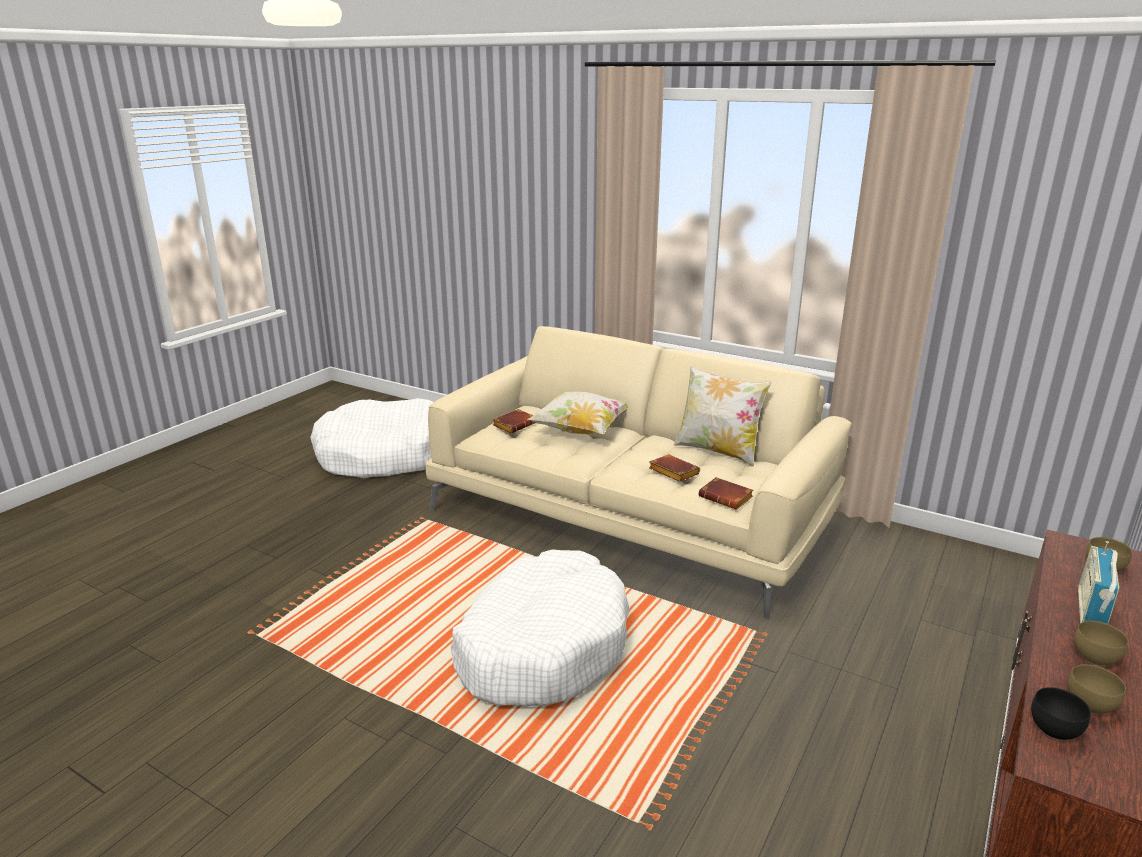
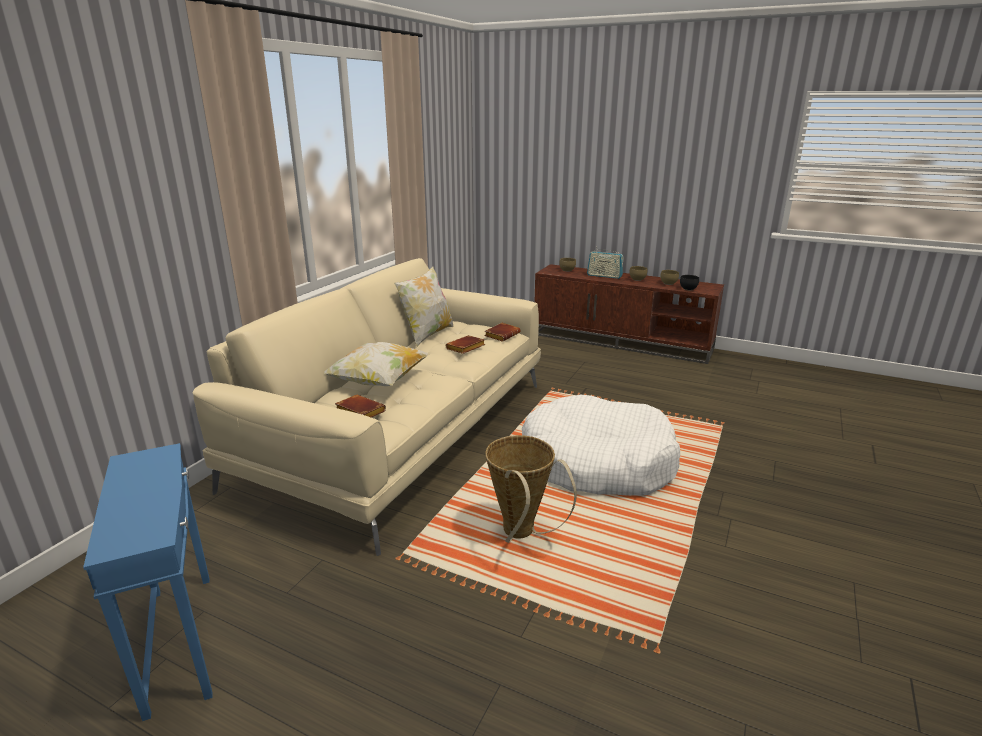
camera: 95 degrees left, 0 degrees up
white dog bed [310,398,434,478] -> blue side table [83,443,213,721]
none -> basket [485,435,577,543]

